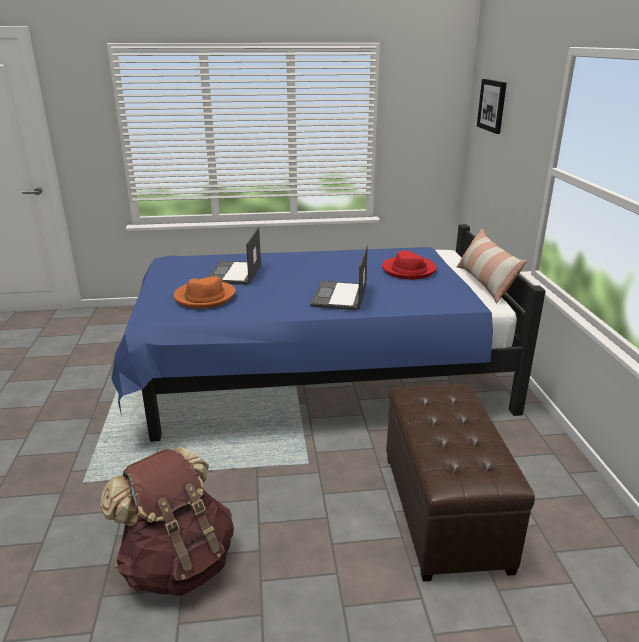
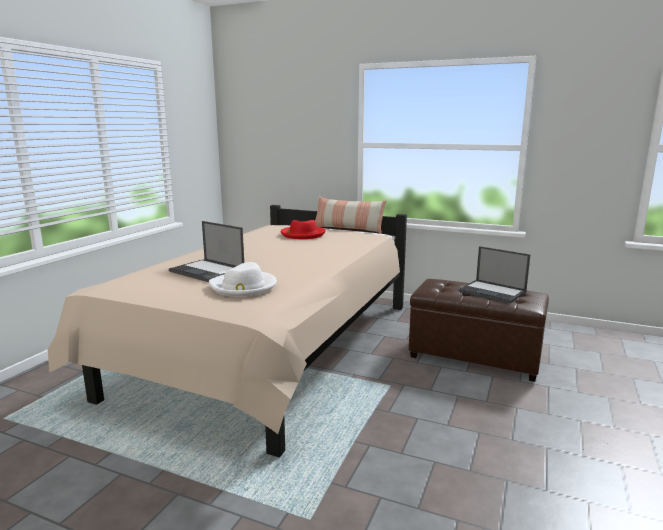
camera: 60 degrees left, 10 degrees down
brown backpack [100,447,234,596] -> none
blue bed [111,224,546,442] -> beige bed [48,205,407,457]
orange hat [174,277,235,309] -> white hat [209,262,277,297]
laptop [310,245,368,310] -> laptop moved to [459,246,531,303]
picture [477,79,507,134] -> none

